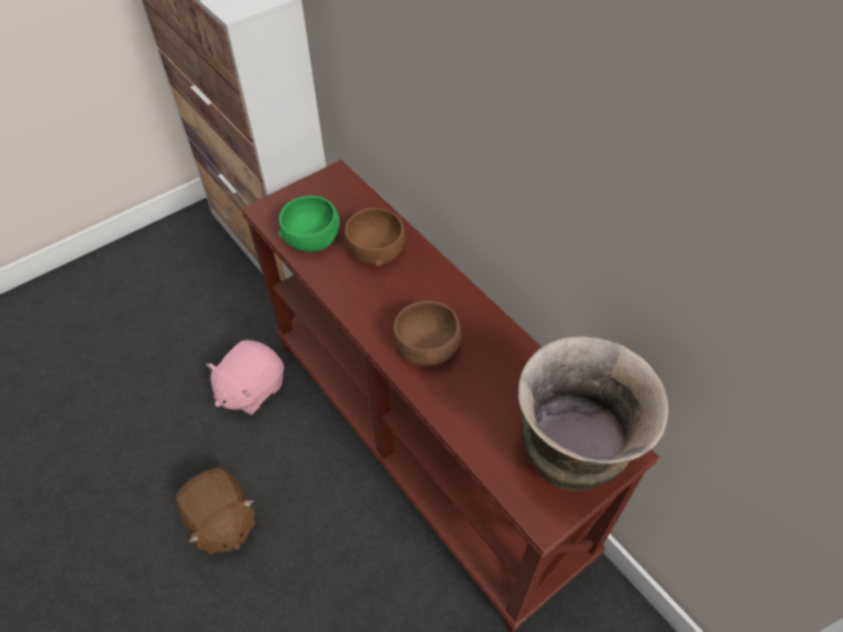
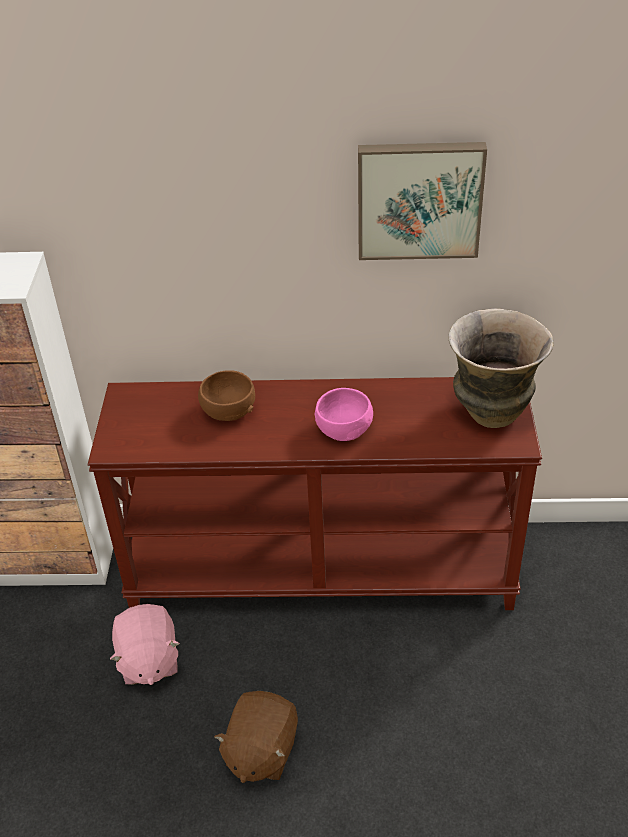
camera: 50 degrees left, 10 degrees down
brown plush toy [175,467,256,555] -> brown plush toy turned 105 degrees clockwise [214,691,298,783]
green bowl [279,196,340,252] -> none
brown bowl [393,301,461,366] -> pink bowl [315,388,373,441]
none -> picture [358,142,487,260]

